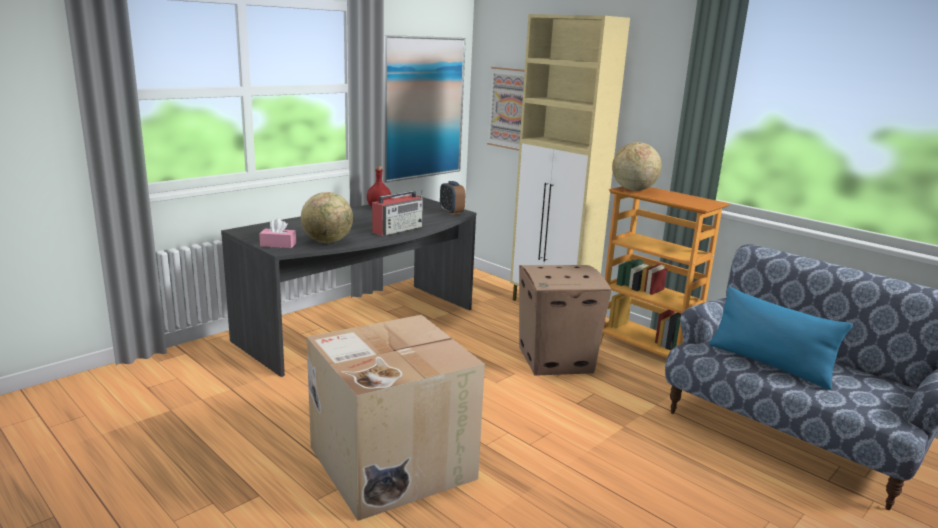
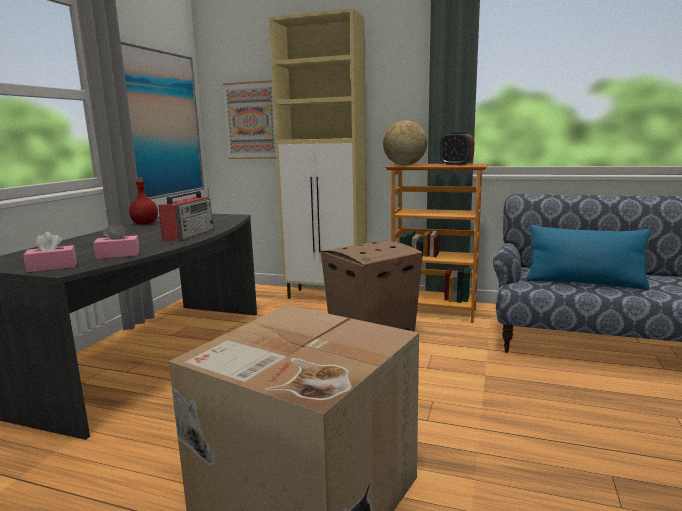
camera: 25 degrees left, 5 degrees down
globe [301,192,353,243] -> pink tissue box [93,223,140,259]
alarm clock [440,181,465,215] -> alarm clock moved to [440,132,474,165]

